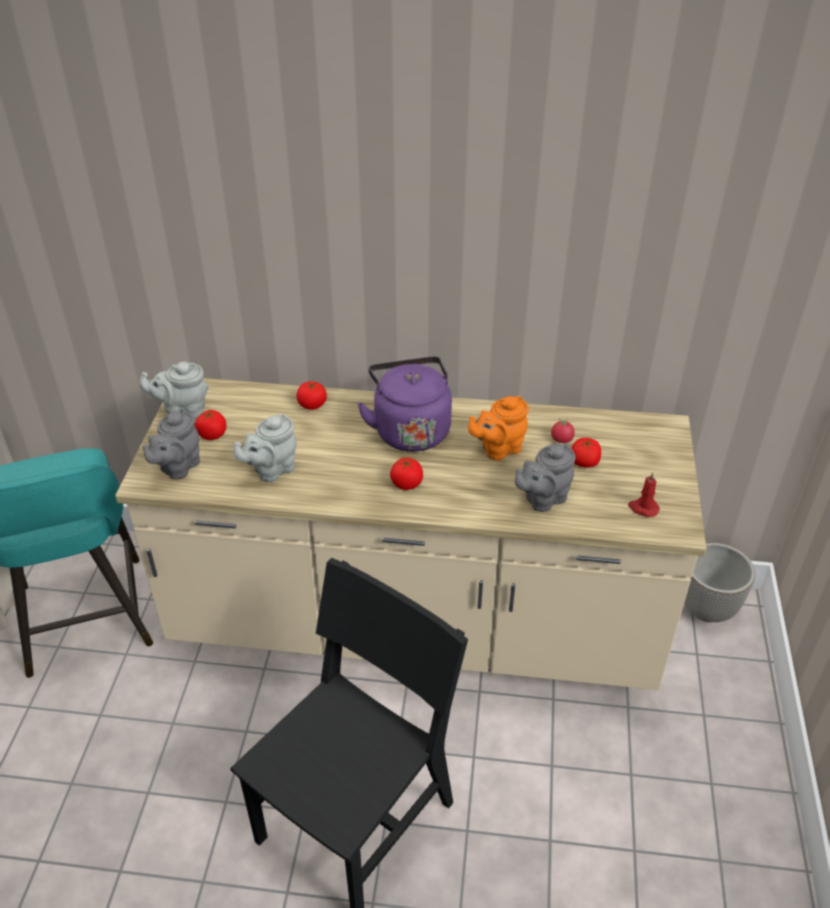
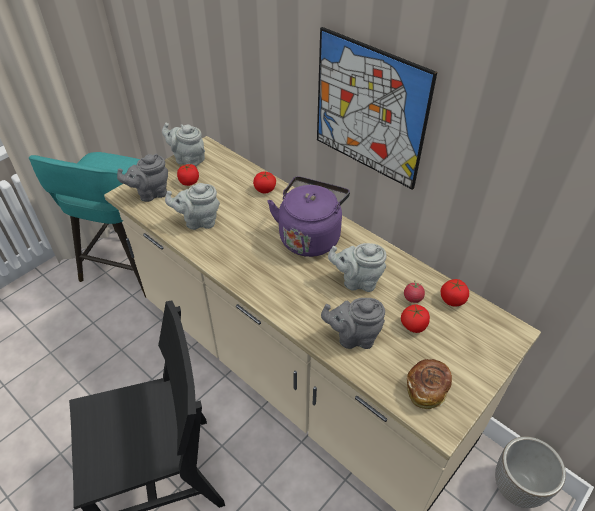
camera: 35 degrees right, 5 degrees up
tomato [390,458,423,490] -> tomato moved to [441,279,469,307]
orange teapot [468,396,529,460] -> grey teapot [328,243,387,292]
red candle [628,472,660,517] -> bread [407,359,452,409]
none -> picture [317,27,437,190]

